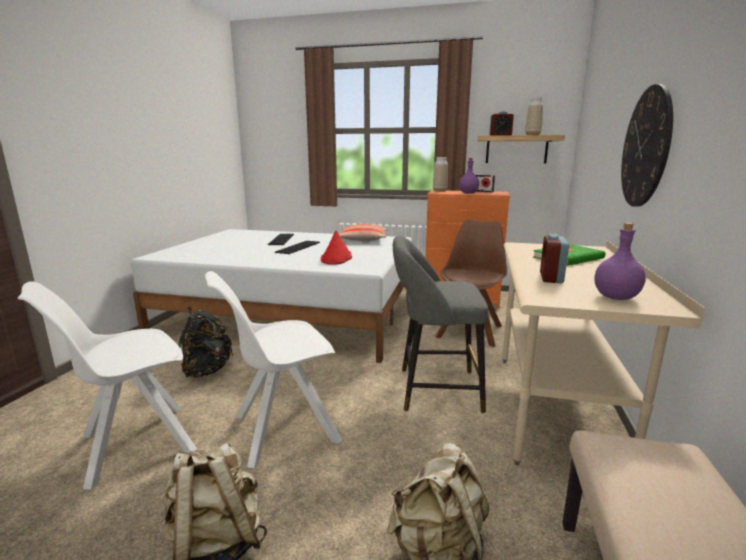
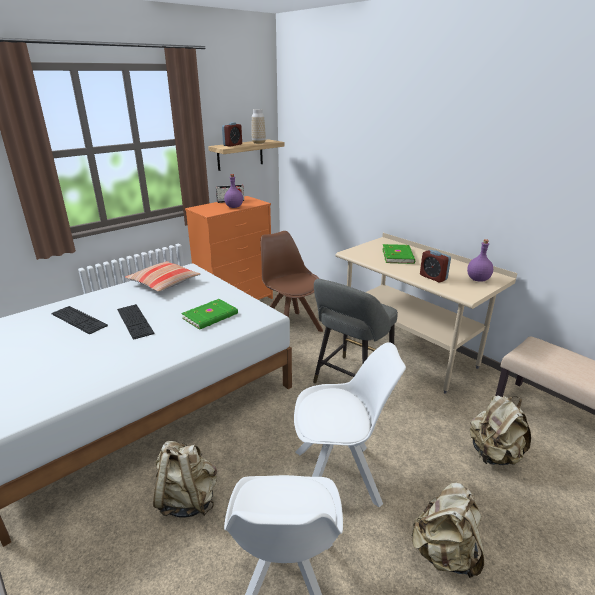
camera: 55 degrees left, 10 degrees up
black backpack [178,306,233,378] -> beige backpack [153,441,217,517]
white chair [205,271,342,468] -> white chair turned 105 degrees counterclockwise [294,342,406,508]
red hat [321,230,352,265] -> green book [181,299,238,330]
vase [433,157,448,192] -> none
wall clock [621,84,673,207] -> none

